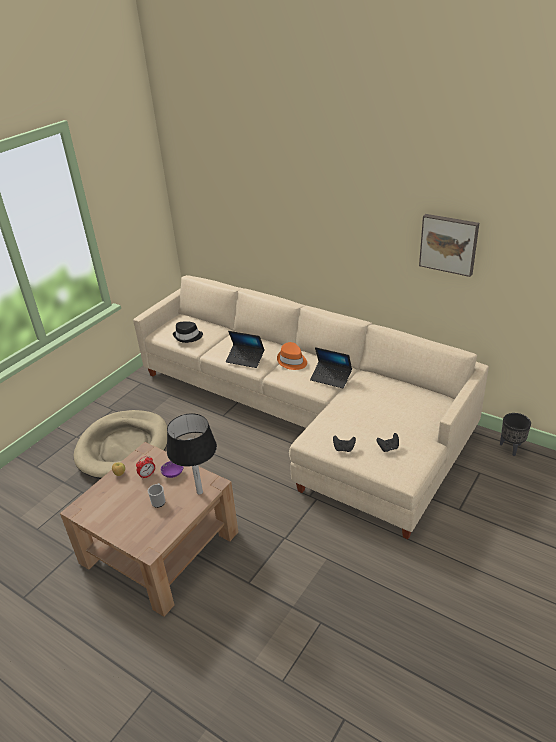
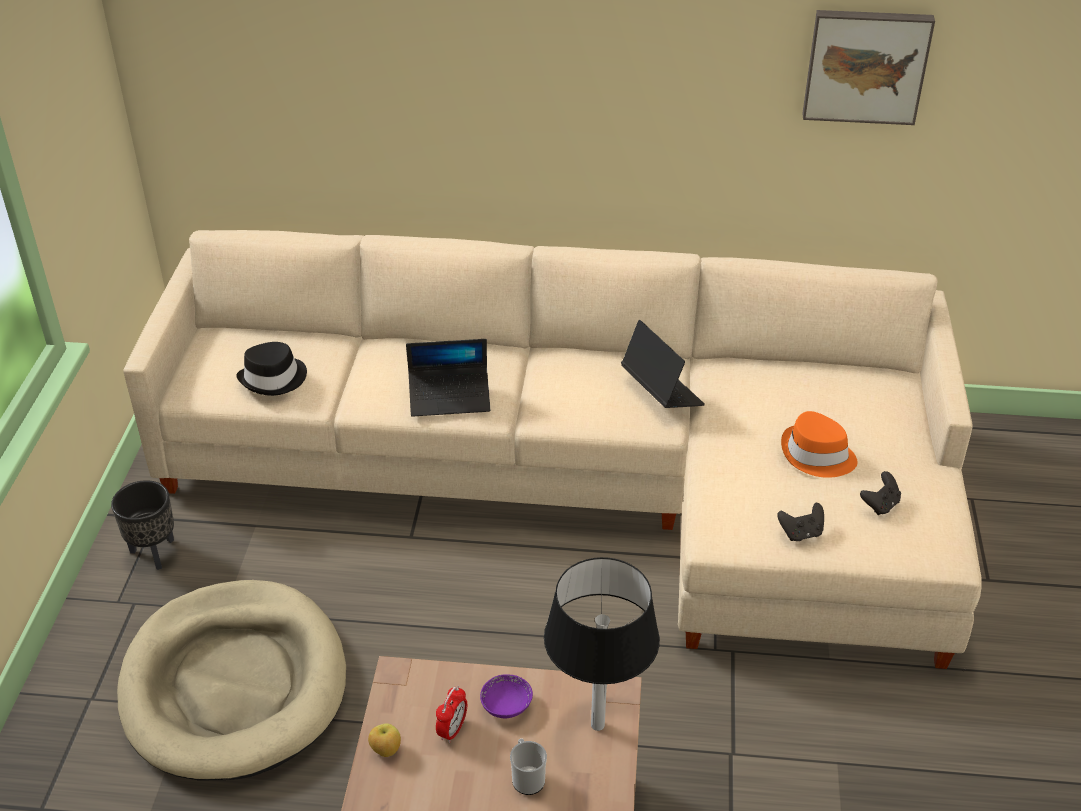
camera: 30 degrees left, 5 degrees up
orange hat [277,342,307,370] -> orange hat moved to [781,411,857,478]
laptop [310,347,352,388] -> laptop turned 120 degrees counterclockwise [621,320,705,408]
black planter [500,413,531,456] -> black planter moved to [111,480,174,570]

